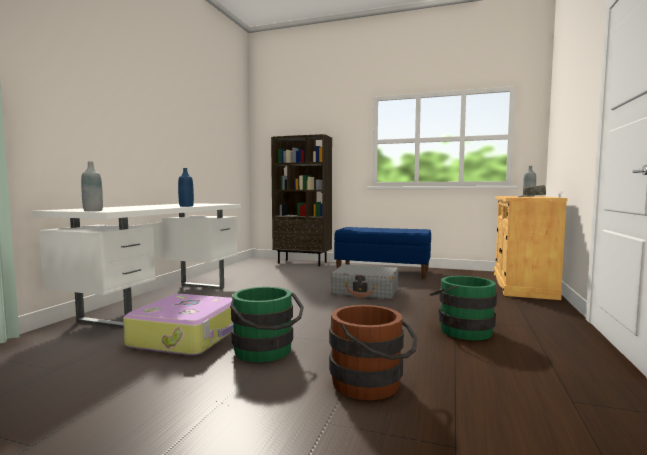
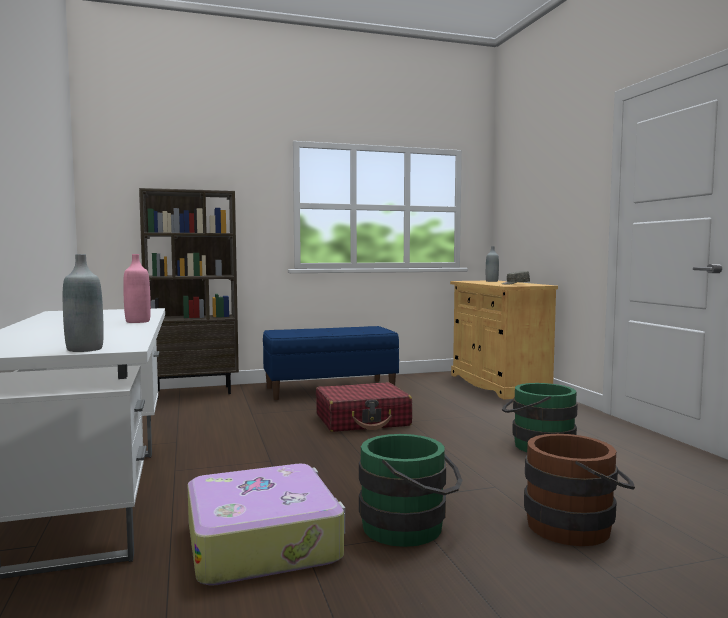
camera: 35 degrees left, 0 degrees up
blue bottle [178,168,194,207] -> pink bottle [123,254,151,323]
grey suitcase [331,264,398,299] -> red suitcase [316,382,412,432]

